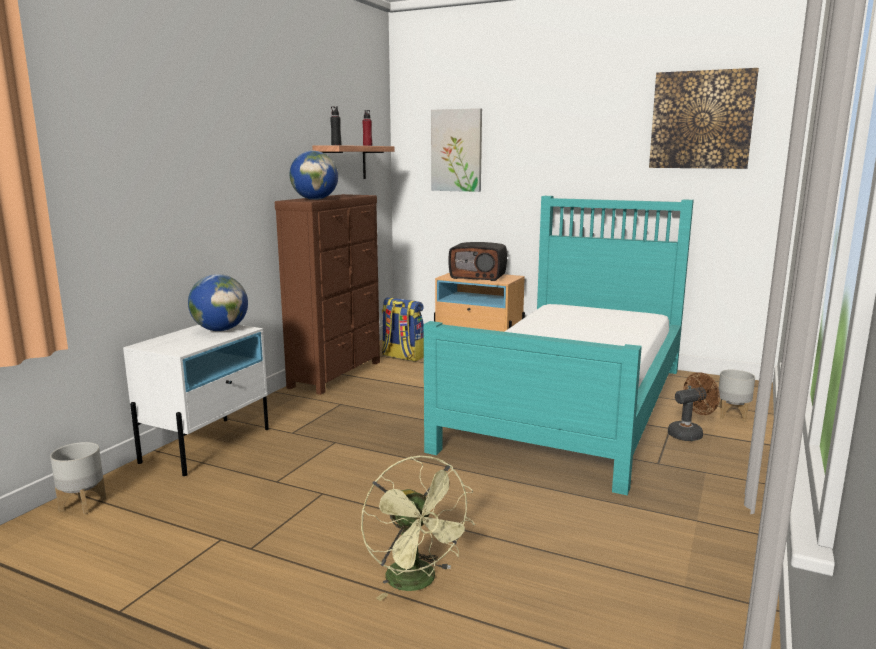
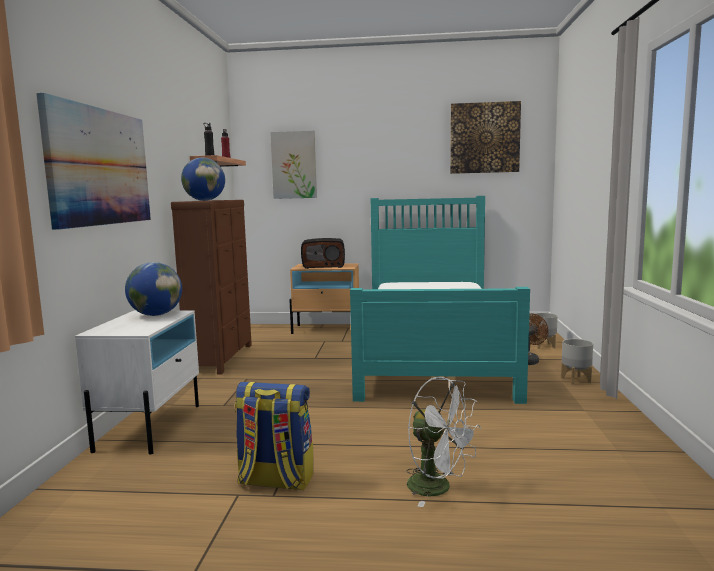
camera: 20 degrees left, 5 degrees down
grey planter [50,442,106,514] -> grey planter moved to [561,339,593,385]
green fan [361,456,475,601] -> white fan [407,377,481,507]
backpack [382,297,424,362] -> backpack moved to [234,382,313,491]
none -> picture [36,93,151,230]

